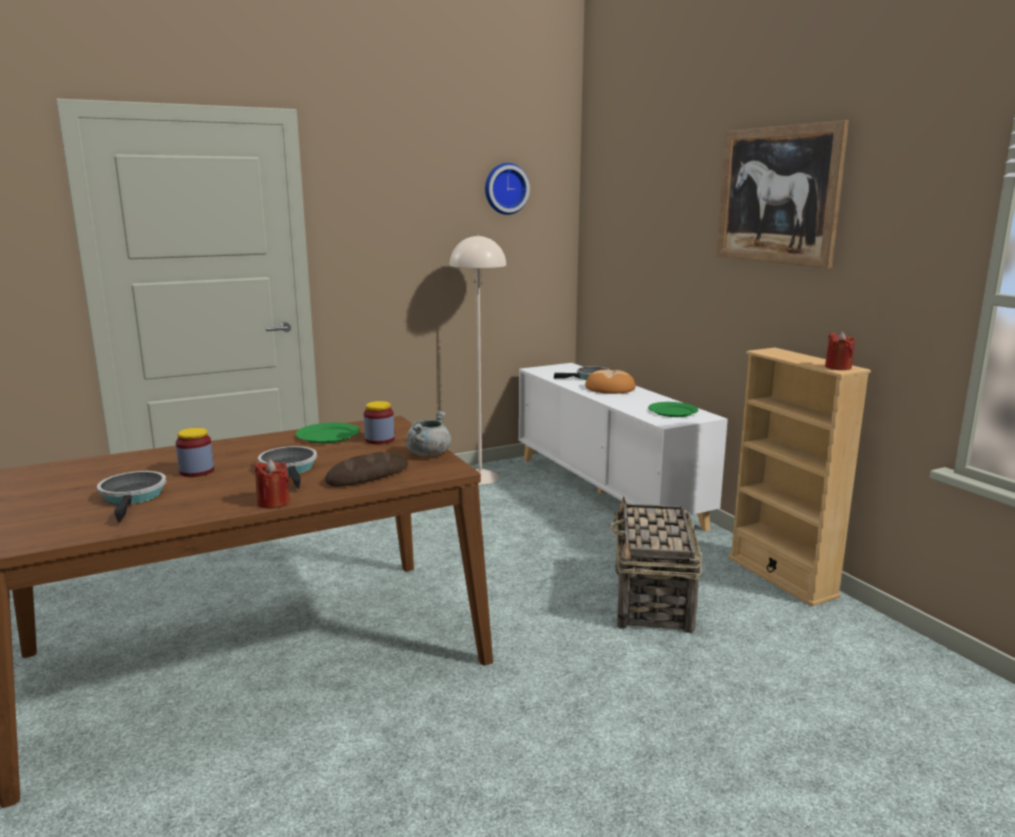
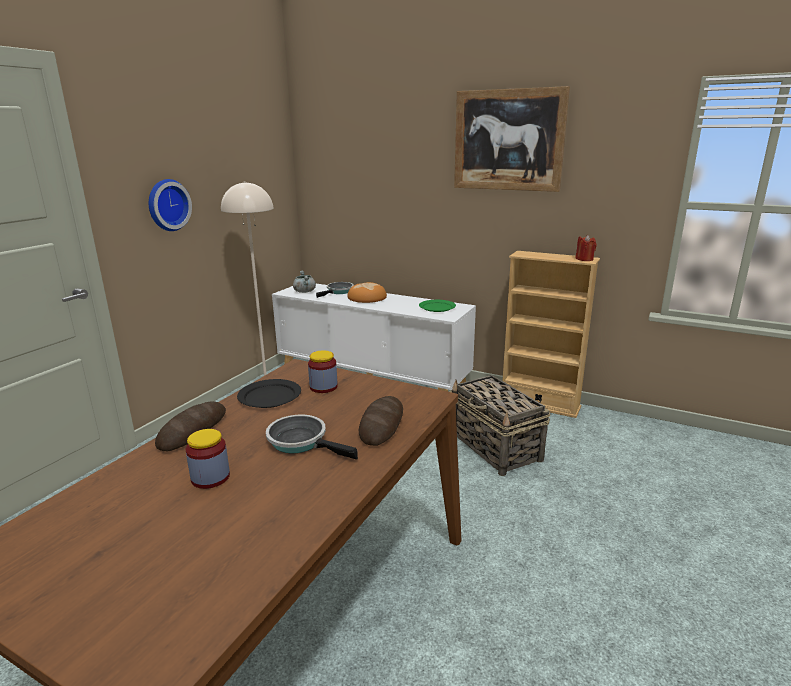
camera: 35 degrees left, 5 degrees up
frying pan [97,471,166,523] -> none
red candle [255,459,290,509] -> none
green plate [295,422,360,444] -> black plate [237,379,301,408]
grey cooking pot [405,411,451,456] -> grey cooking pot moved to [293,271,316,293]
wall clock [485,163,530,215] -> wall clock moved to [149,179,192,231]
none -> bread [155,402,226,451]

